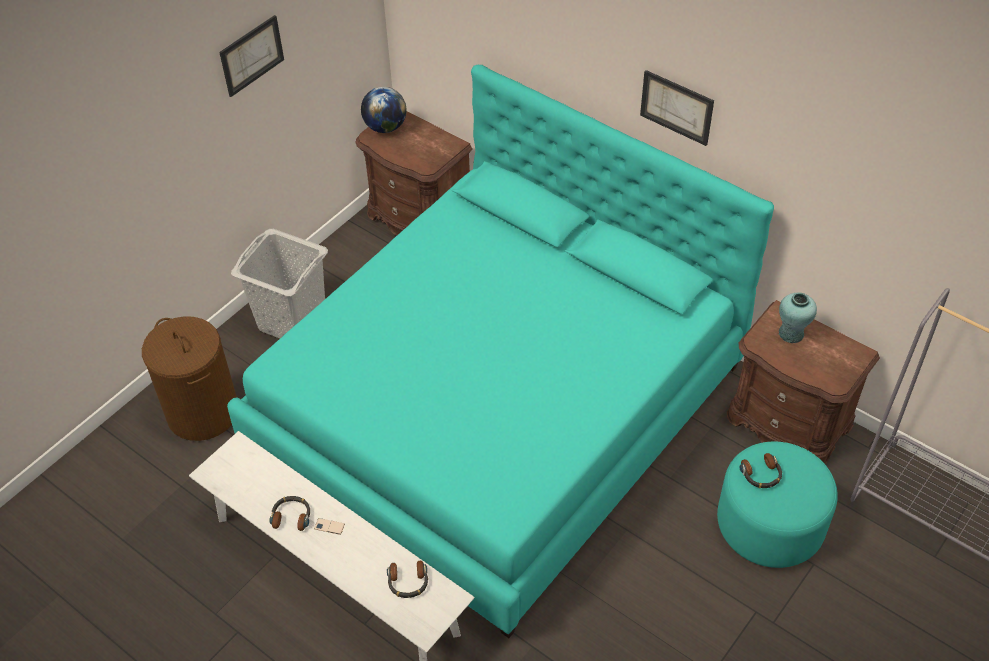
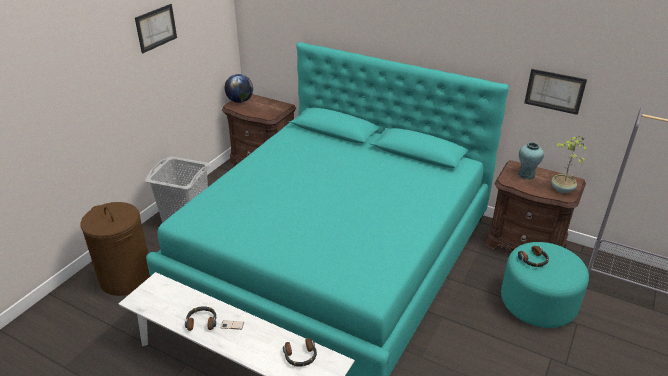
camera: 10 degrees left, 15 degrees down
picture [640,70,714,146] -> picture moved to [524,69,587,115]
none -> potted plant [551,136,586,193]

